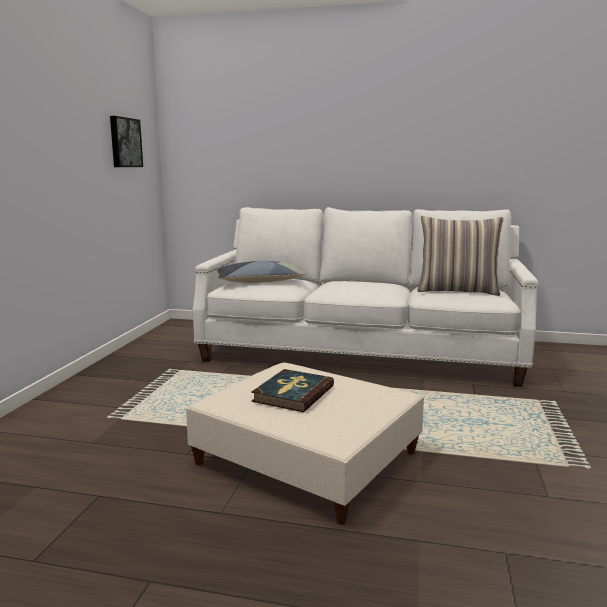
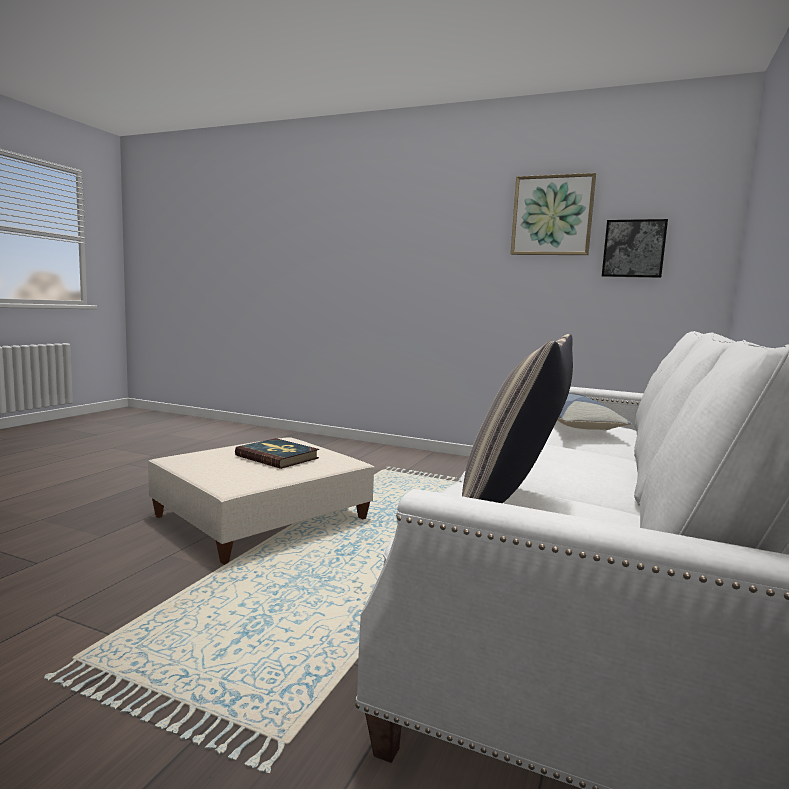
camera: 100 degrees right, 5 degrees down
none -> picture [511,173,596,255]

